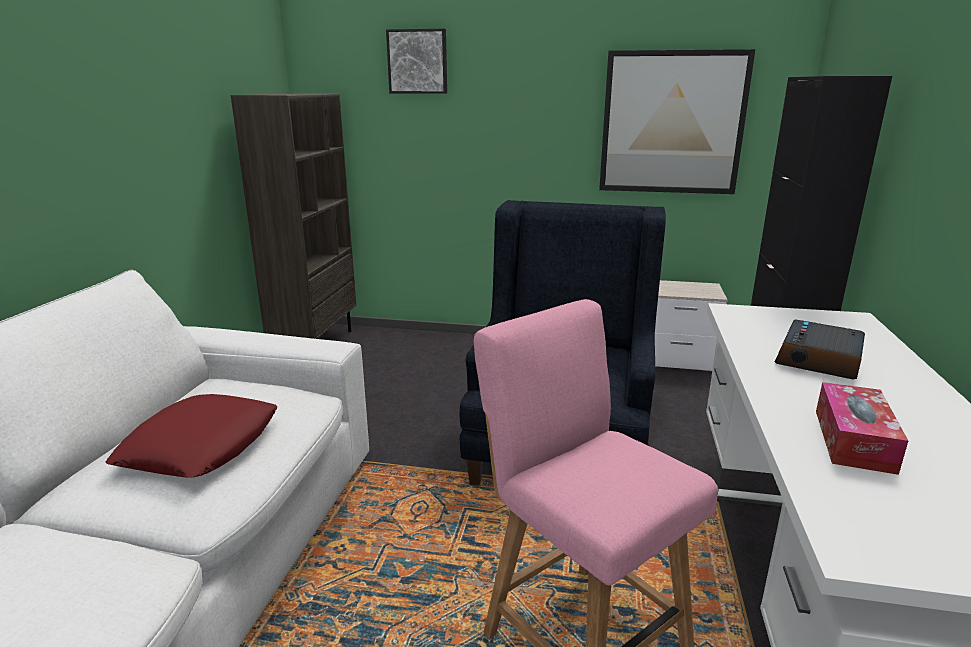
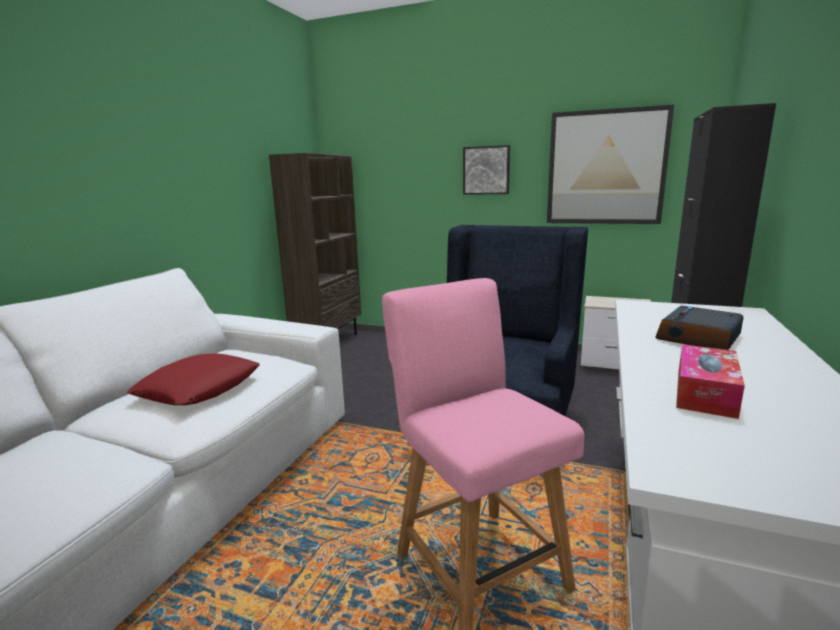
camera: 10 degrees right, 5 degrees down
picture [386,29,447,94] -> picture moved to [463,145,510,195]

